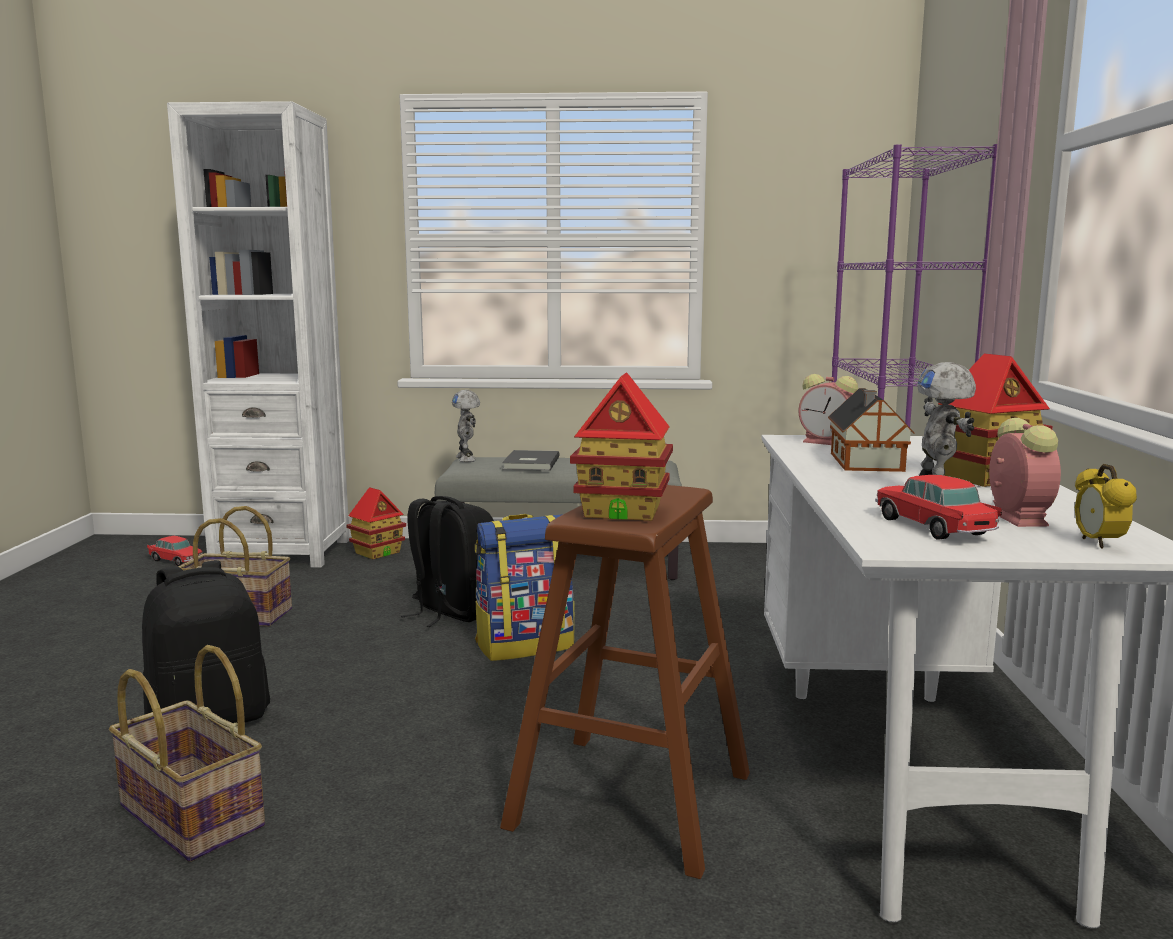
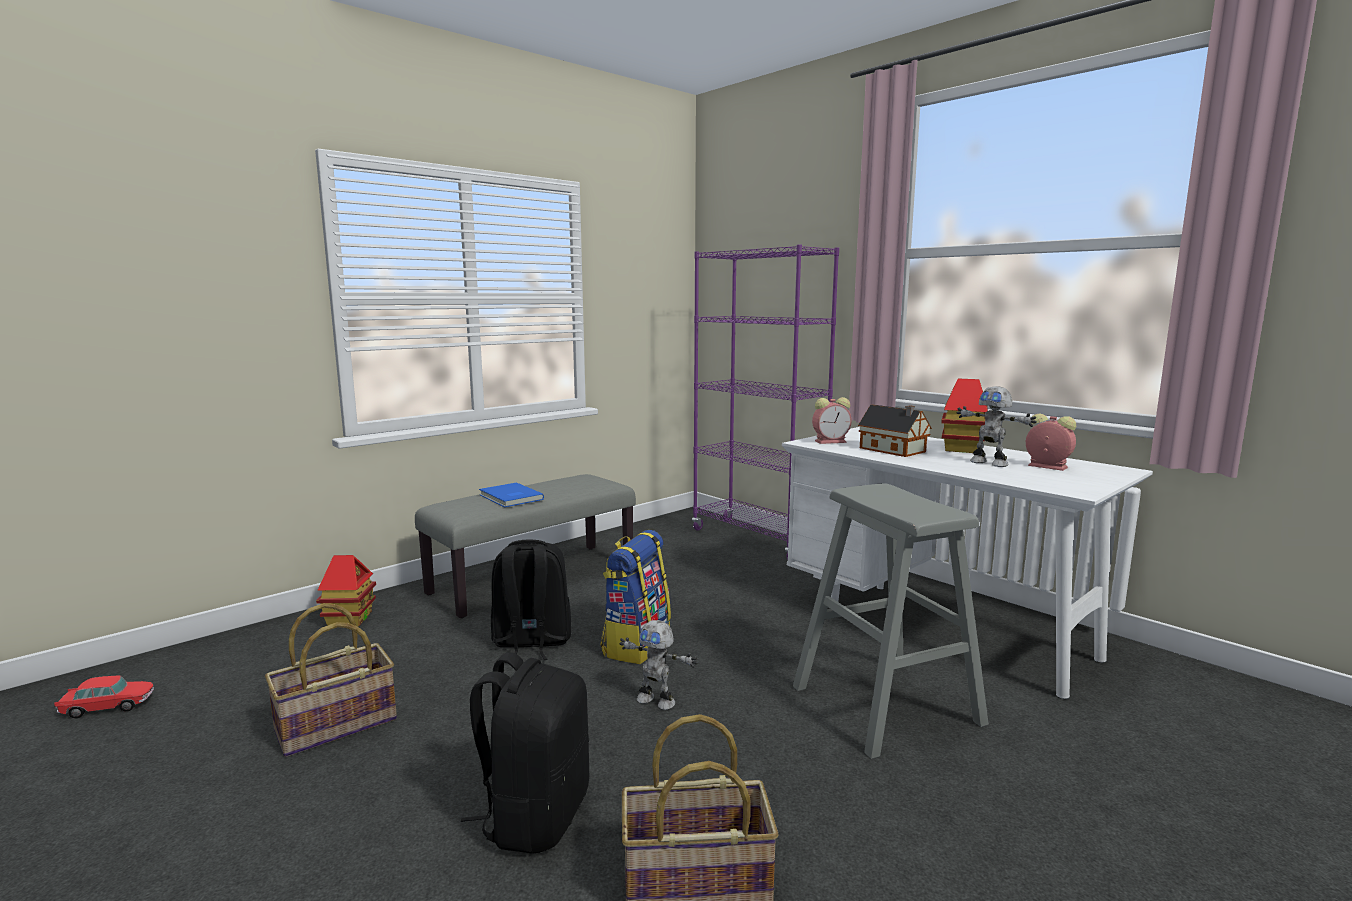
camera: 45 degrees left, 0 degrees up
white bookcase [167,101,350,568] -> none
toy robot [452,390,480,462] -> toy robot moved to [619,620,698,710]
brown stool [500,485,750,879] -> grey stool [793,483,989,759]
grey book [502,450,560,471] -> blue book [479,483,544,507]
toy house [570,372,673,521] -> none
toy car [875,475,1002,540] -> none
alarm clock [1075,464,1137,548] -> none

